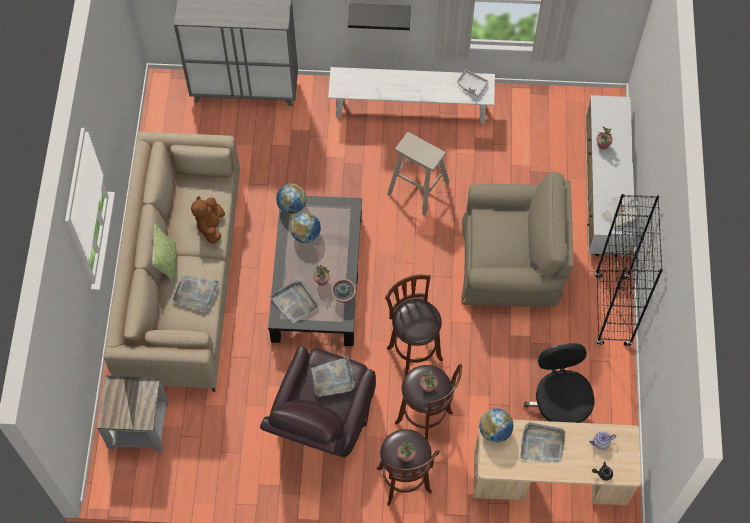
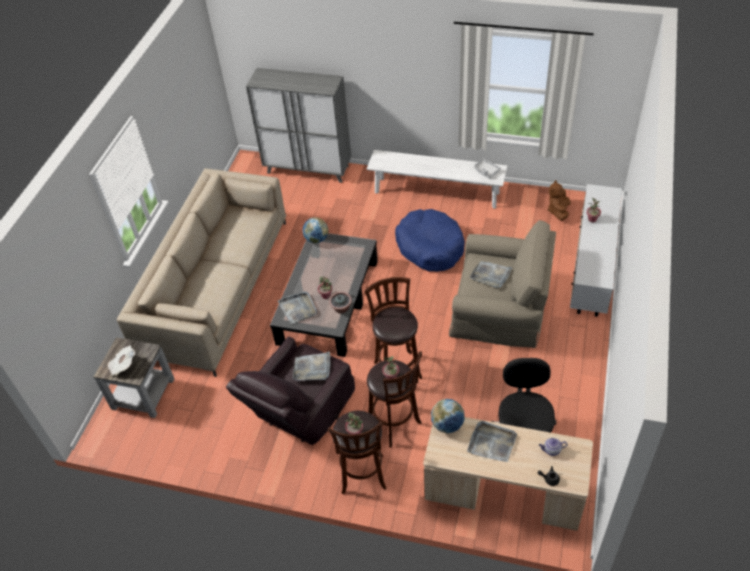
camera: 15 degrees right, 15 degrees down
pillow [152,224,177,283] -> none
grey tray [172,276,219,311] -> grey tray moved to [470,261,513,288]
brown plush toy [191,196,225,244] -> brown plush toy moved to [548,180,571,221]
globe [290,212,321,243] -> none
black shelf [348,3,411,30] -> none
beige stool [387,132,450,215] -> blue dog bed [395,209,465,272]
black bookcase [595,194,663,346] -> none
newspaper [602,195,638,228] -> newspaper moved to [108,346,135,376]

